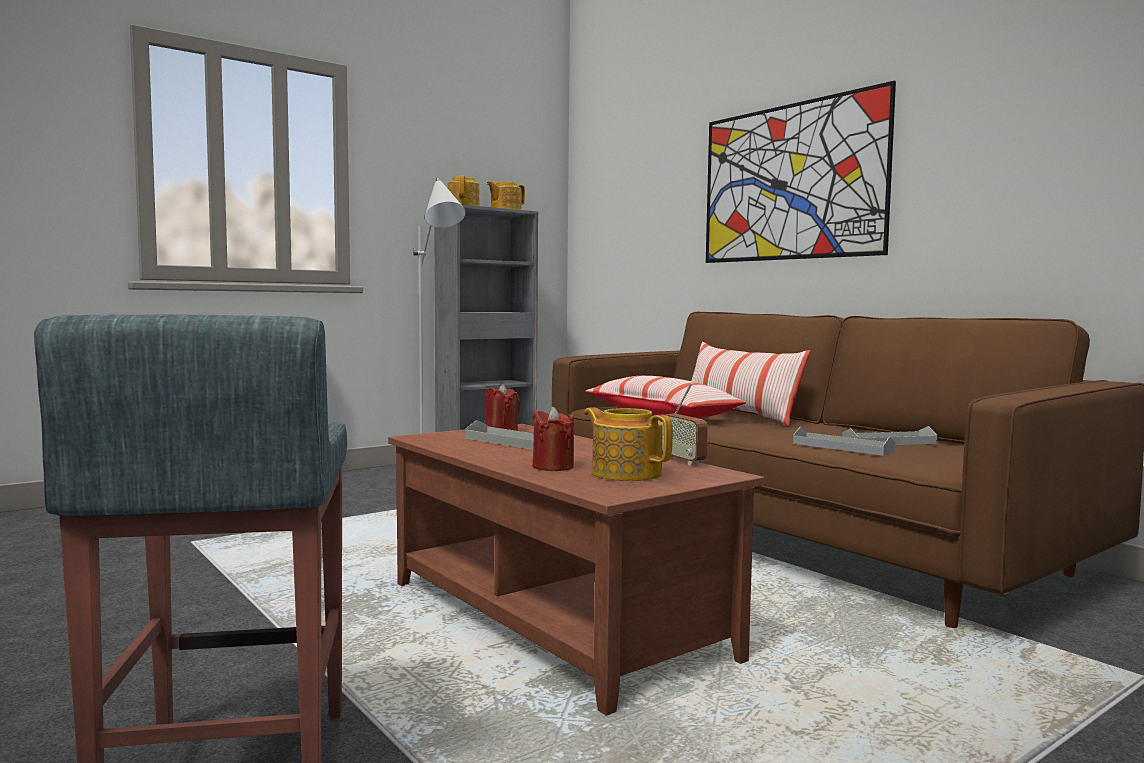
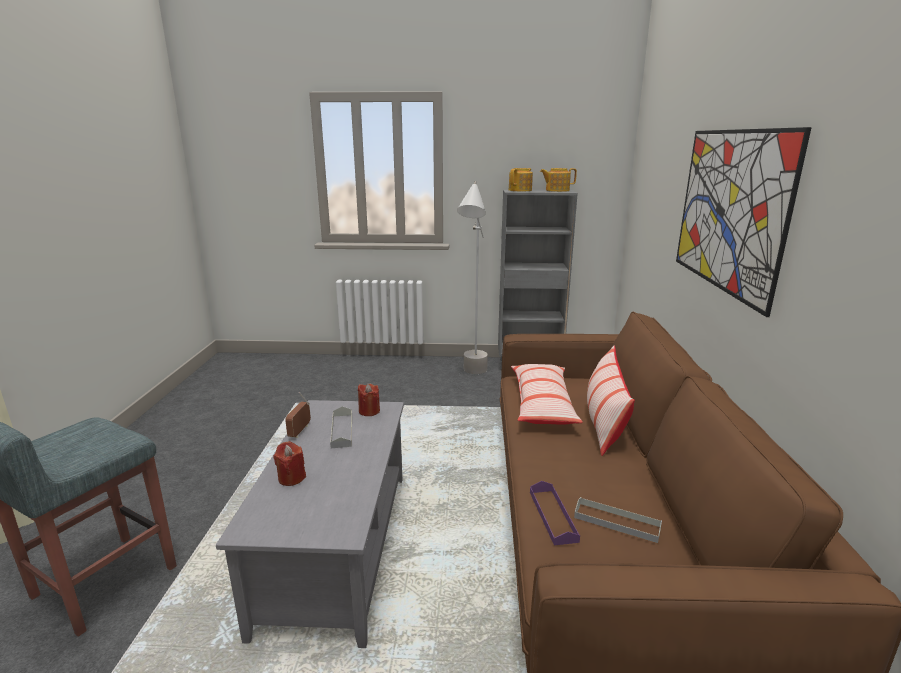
camera: 40 degrees right, 15 degrees up
brown coffee table [388,424,765,716] -> grey coffee table [216,400,404,648]
teapot [584,407,673,481] -> none
radio [660,383,708,465] -> radio moved to [285,392,311,438]
grey tray [793,426,895,456] -> purple tray [530,481,580,545]

